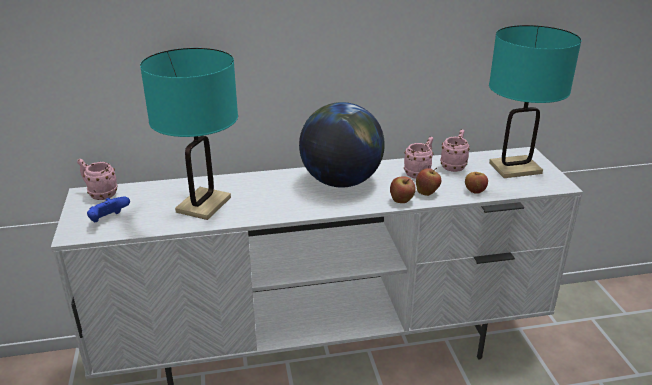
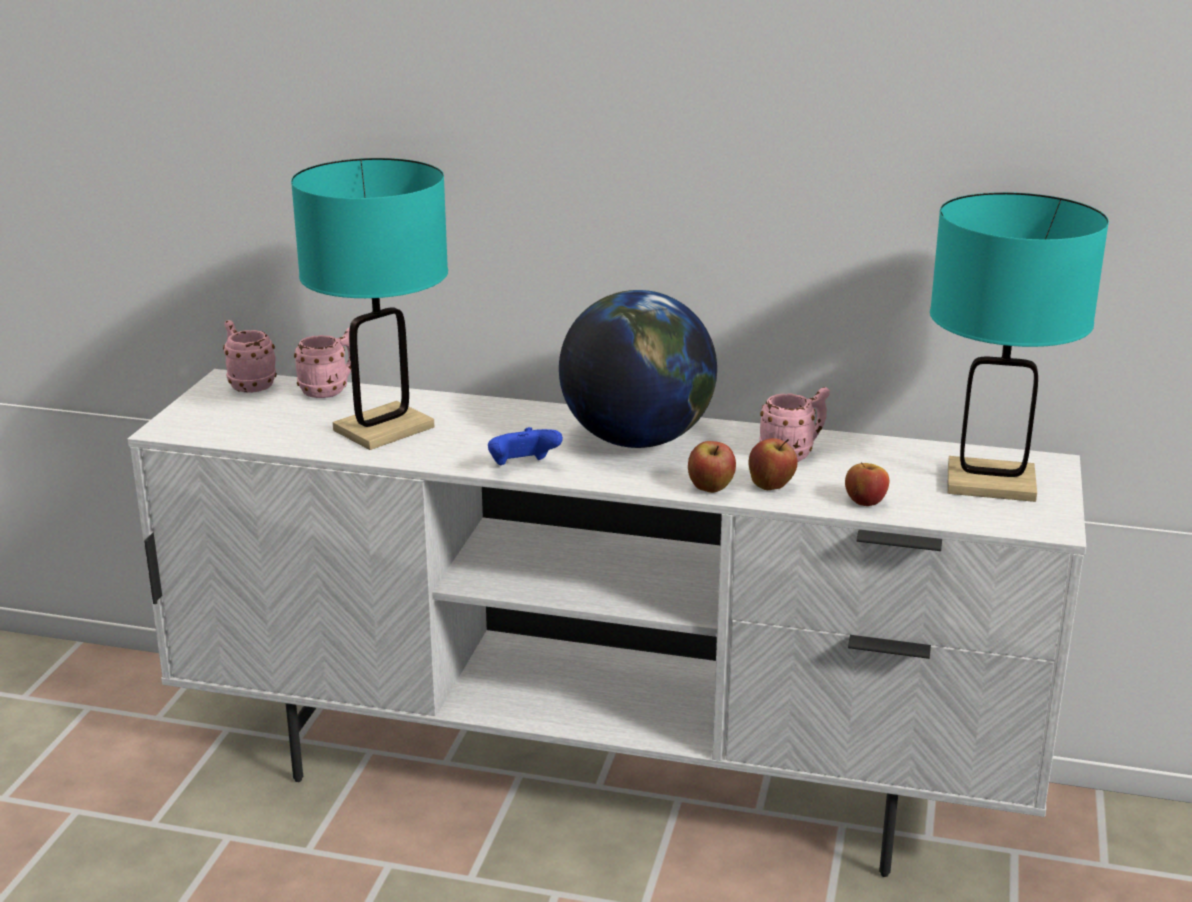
camera: 25 degrees right, 5 degrees down
blue game controller [87,197,130,222] -> blue game controller moved to [488,427,563,465]
pink mug [440,129,470,172] -> pink mug moved to [294,327,351,398]

